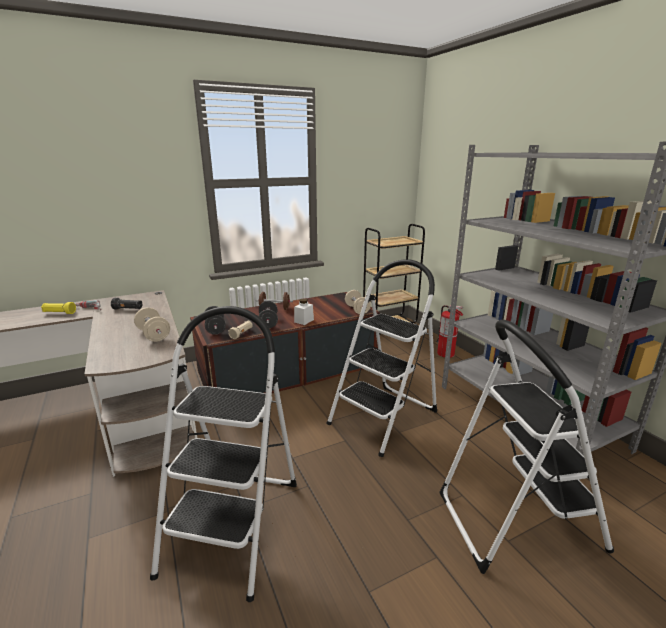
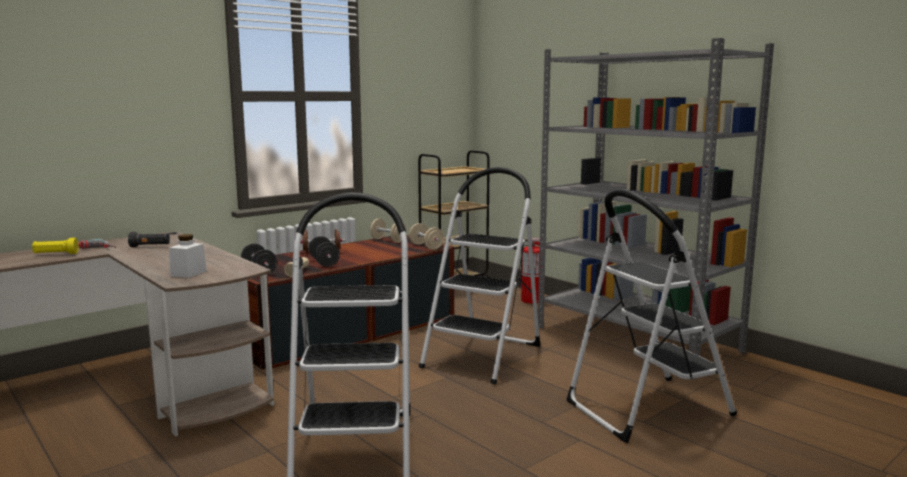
camera: 15 degrees left, 10 degrees down
beige dumbbell [134,307,170,342] -> beige dumbbell moved to [370,219,406,243]
white jar [294,299,314,325] -> white jar moved to [169,234,207,278]

